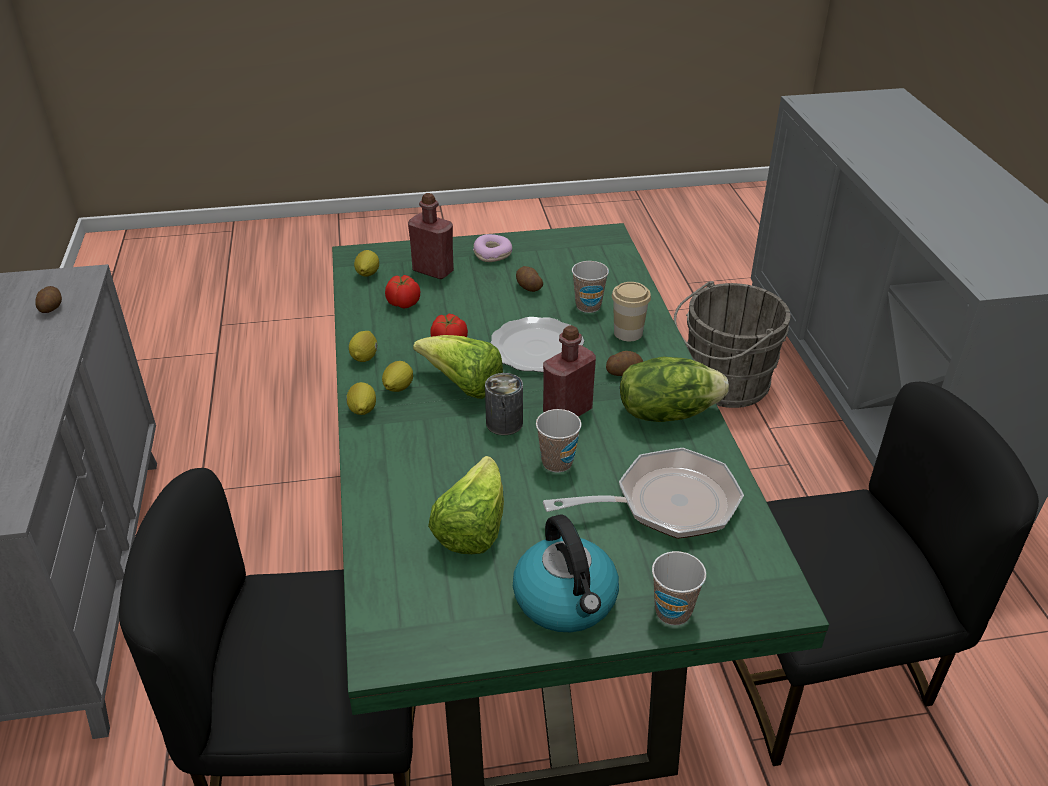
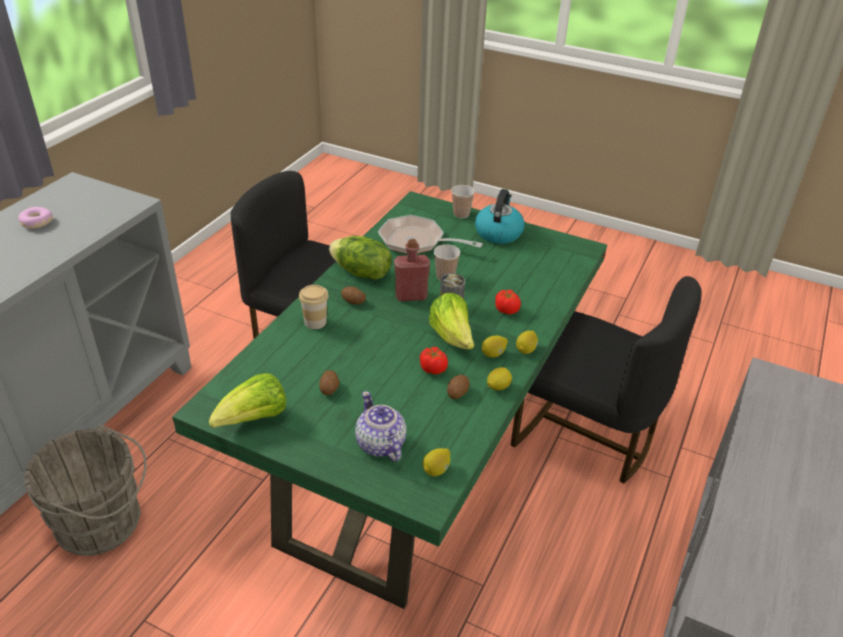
camera: 145 degrees left, 0 degrees up
potato [35,286,62,313] -> potato moved to [447,375,470,399]
tomato [385,275,420,309] -> tomato moved to [495,290,521,315]
red bottle [408,193,454,279] -> teapot [355,391,407,462]
lettuce [428,456,504,554] -> lettuce moved to [209,373,286,428]
donut [473,234,512,262] -> donut moved to [19,207,53,229]
plate [491,317,584,372] -> none
cup [572,261,609,313] -> none

